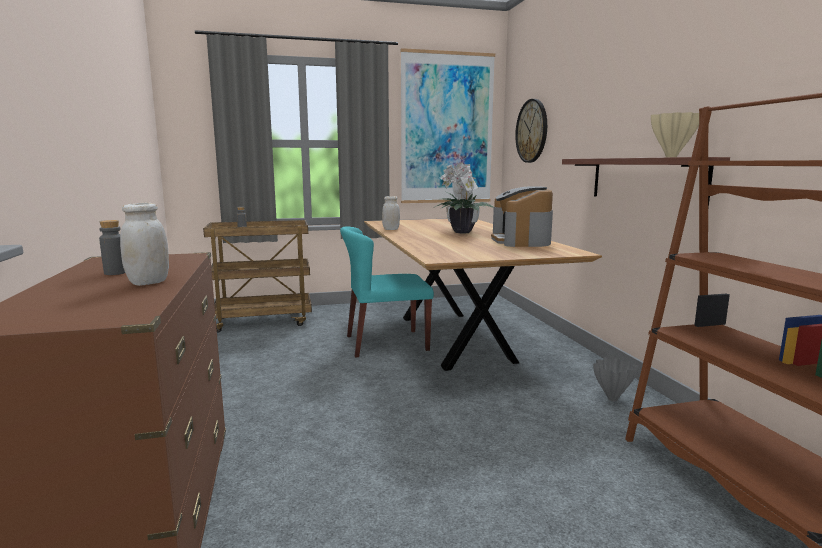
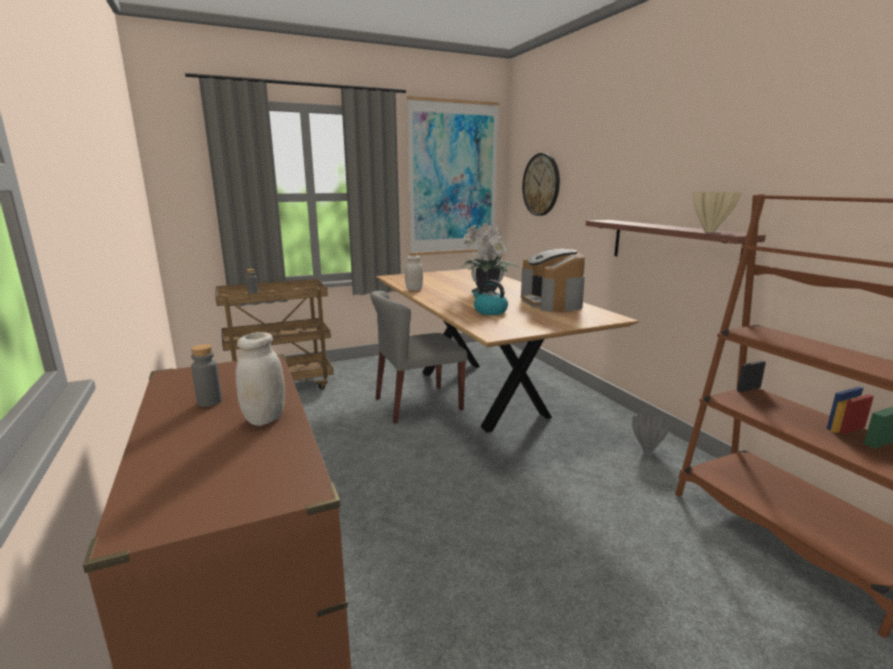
camera: 10 degrees left, 5 degrees up
turquoise chair [340,226,434,358] -> grey chair [370,291,468,424]
none -> kettle [472,280,508,315]

